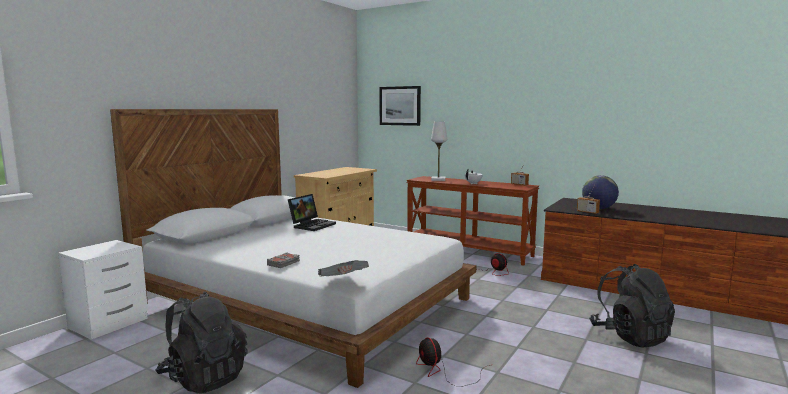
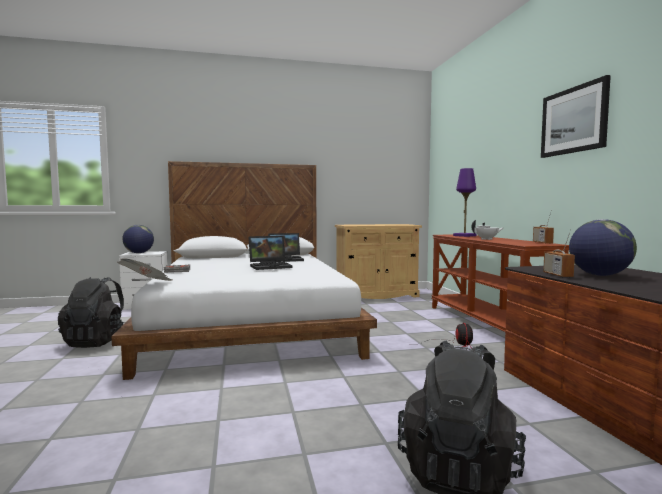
camera: 45 degrees right, 5 degrees down
picture [379,86,421,126] -> picture moved to [541,75,611,158]
fan [416,337,490,387] -> none
white table lamp [431,122,447,181] -> purple table lamp [453,168,477,237]
none -> globe [122,225,154,253]
none -> laptop [248,236,293,270]

